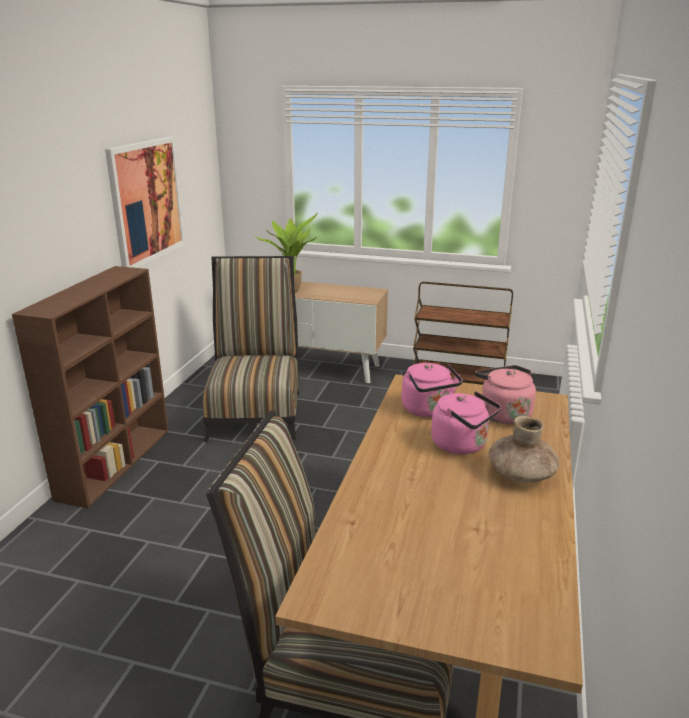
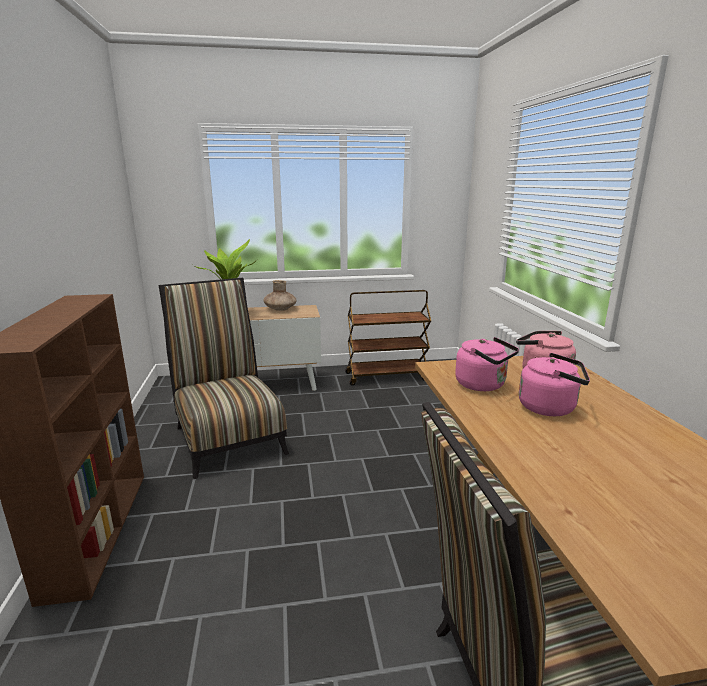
camera: 25 degrees left, 5 degrees down
picture [105,137,185,268] -> none
brown vase [489,416,559,483] -> brown vase moved to [263,280,297,311]

